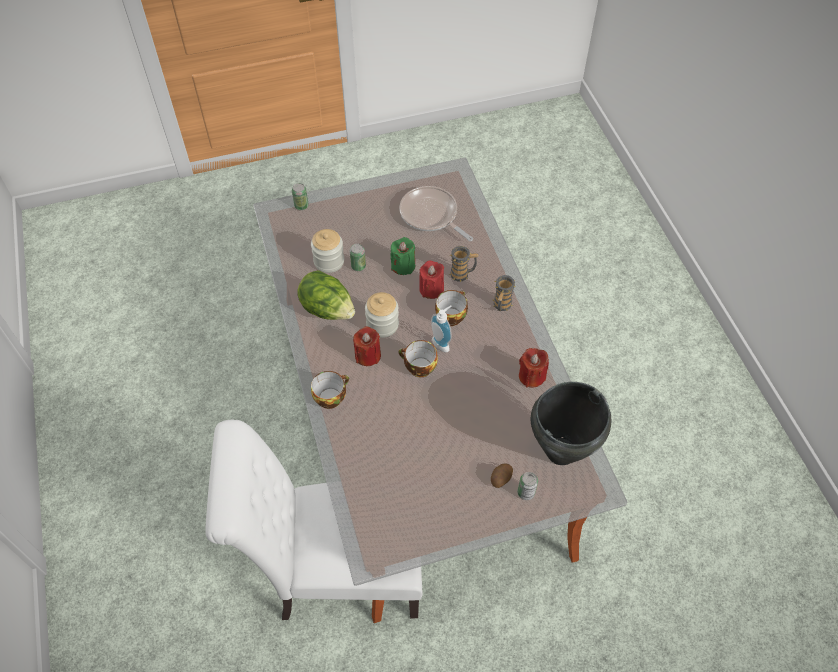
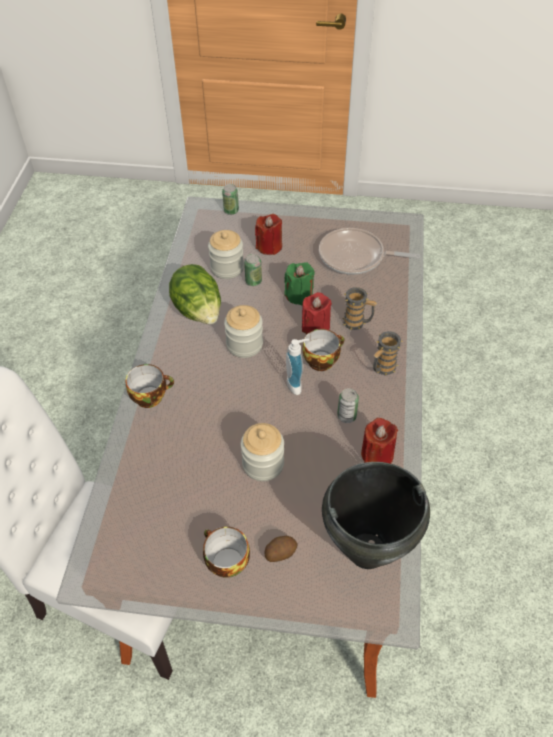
camera: 25 degrees right, 5 degrees down
red candle [353,326,381,366] -> red candle moved to [255,214,282,255]
cup [398,340,438,377] -> cup moved to [203,527,250,578]
frying pan [399,186,473,241] -> frying pan turned 60 degrees counterclockwise [319,228,421,275]
can [517,472,538,500] -> can moved to [337,388,359,423]
none -> jar [241,423,284,481]

